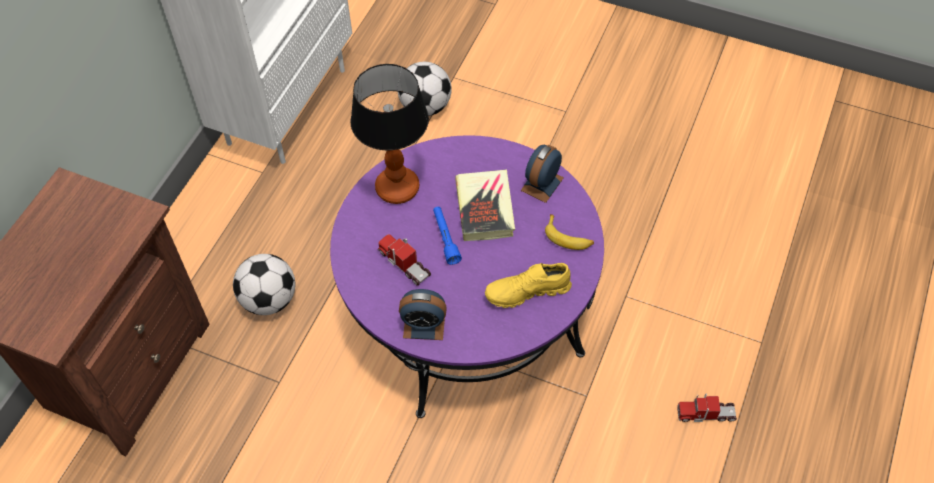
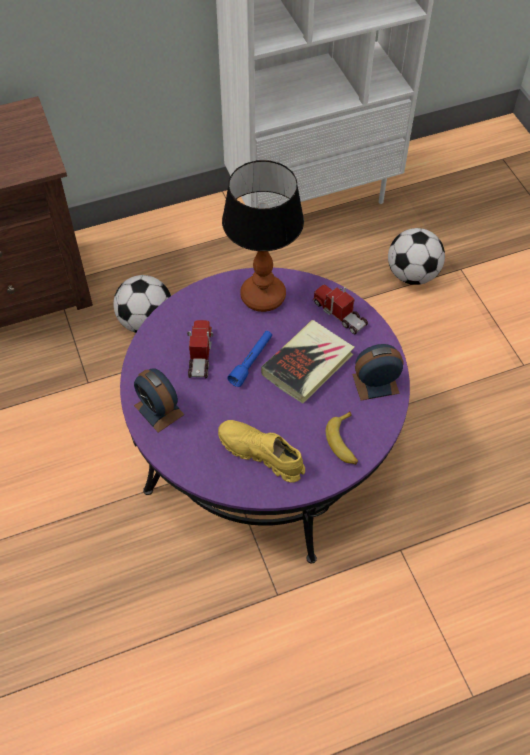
camera: 45 degrees right, 0 degrees up
toy truck [677,393,737,422] -> toy truck moved to [313,285,368,334]

